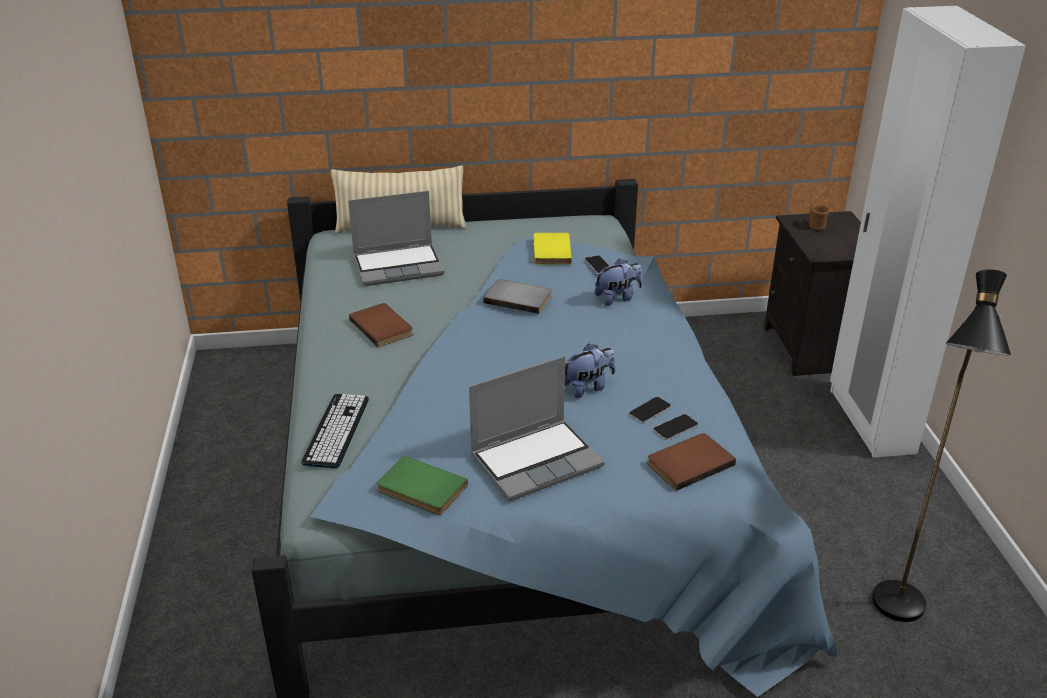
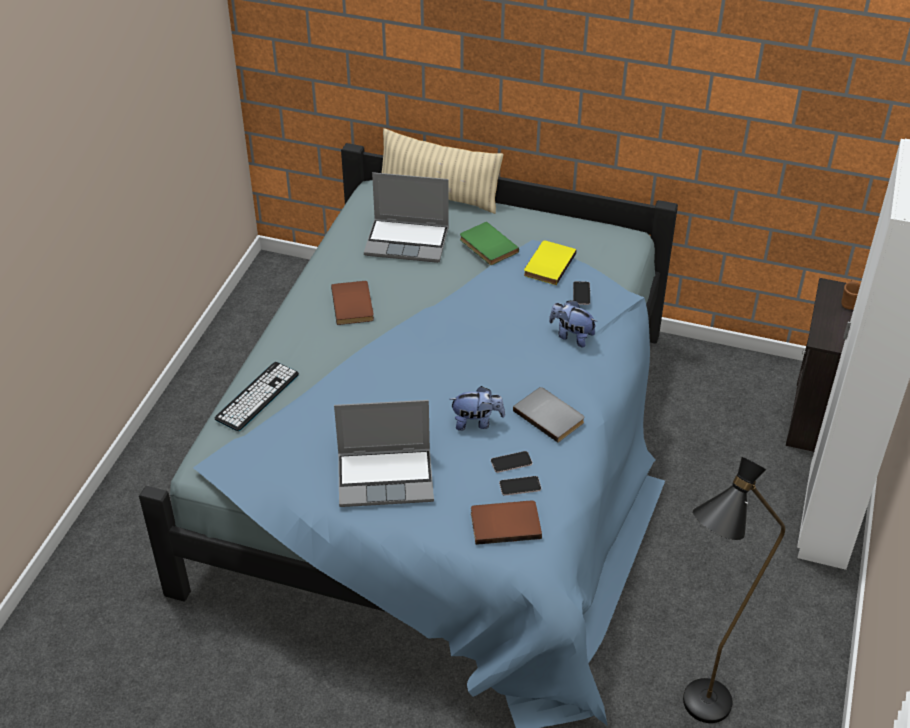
camera: 25 degrees right, 10 degrees up
green book [377,456,468,515] -> green book moved to [460,222,519,265]
grey book [483,279,552,314] -> grey book moved to [513,387,585,443]
plush toy [594,259,643,306] -> plush toy turned 150 degrees counterclockwise [549,300,597,348]

